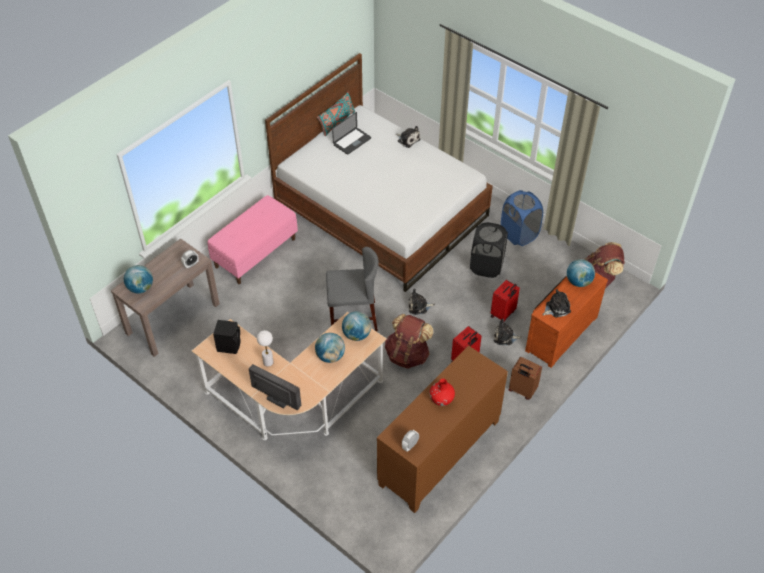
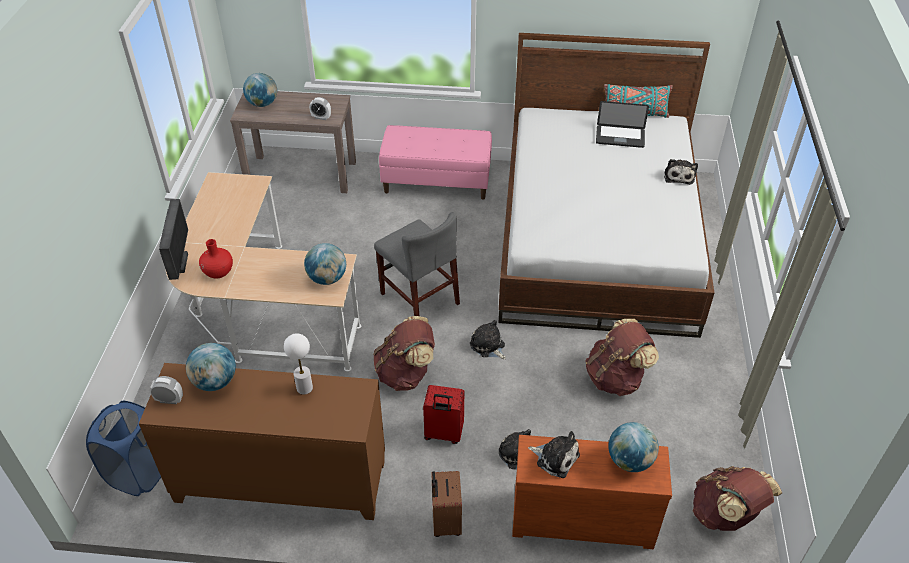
camera: 55 degrees right, 5 degrees down
black speaker [213,320,241,354] -> none
white table lamp [257,330,273,367] -> white table lamp moved to [284,333,313,395]
globe [315,333,345,363] -> globe moved to [186,343,236,391]
red vase [430,379,455,406] -> red vase moved to [199,239,233,279]
black laundry basket [470,222,508,278] -> brown backpack [585,319,659,396]
red suitcase [491,280,520,321] -> none
blue laundry basket [501,190,543,246] -> blue laundry basket moved to [86,401,161,496]

